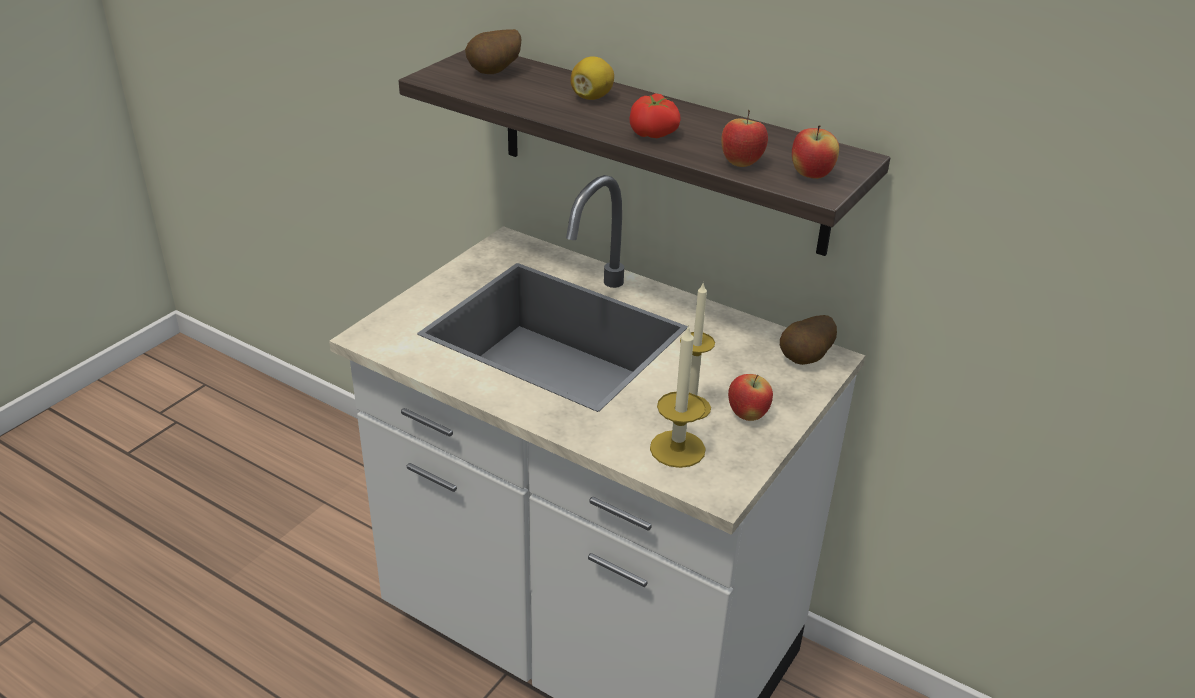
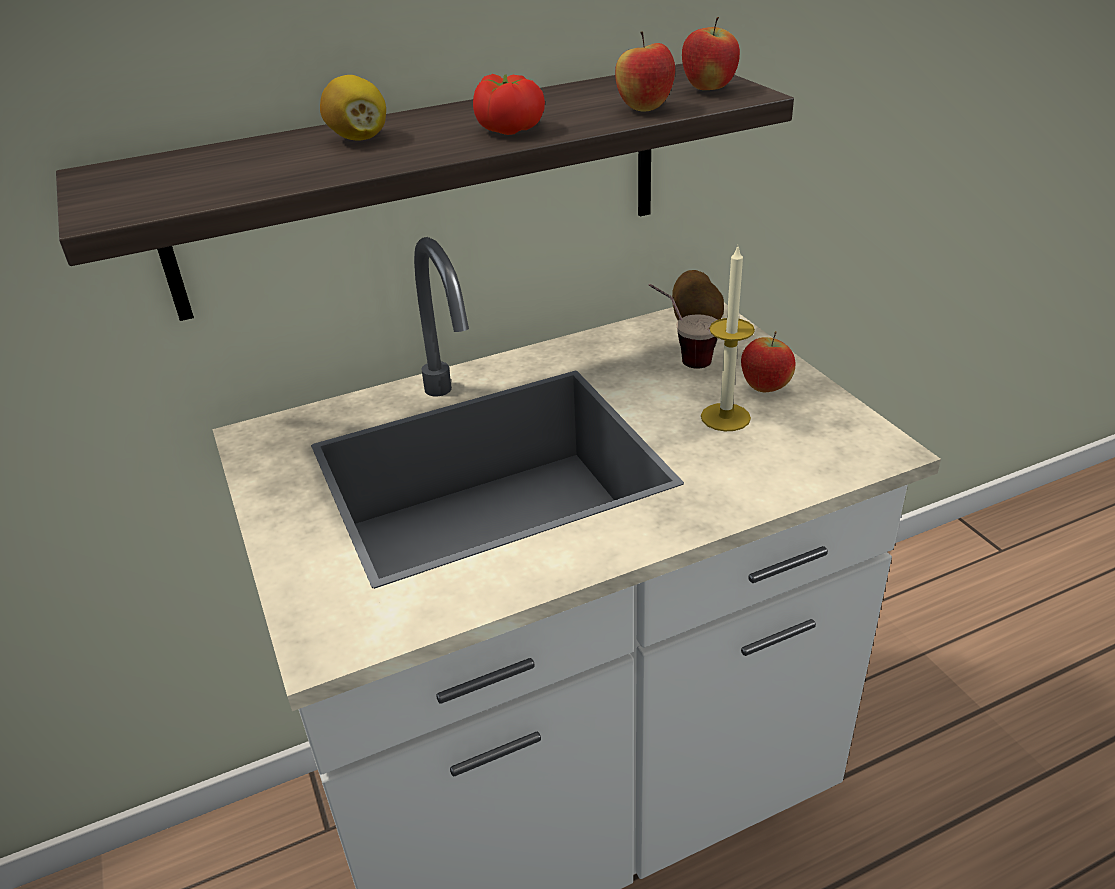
camera: 55 degrees left, 0 degrees up
potato [465,29,521,74] -> none
candle [650,325,706,468] -> none
none -> cup [648,283,718,369]

